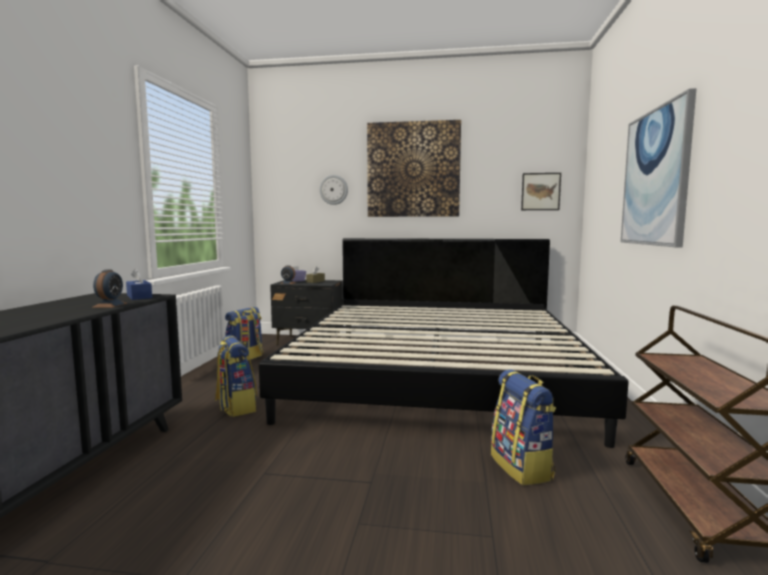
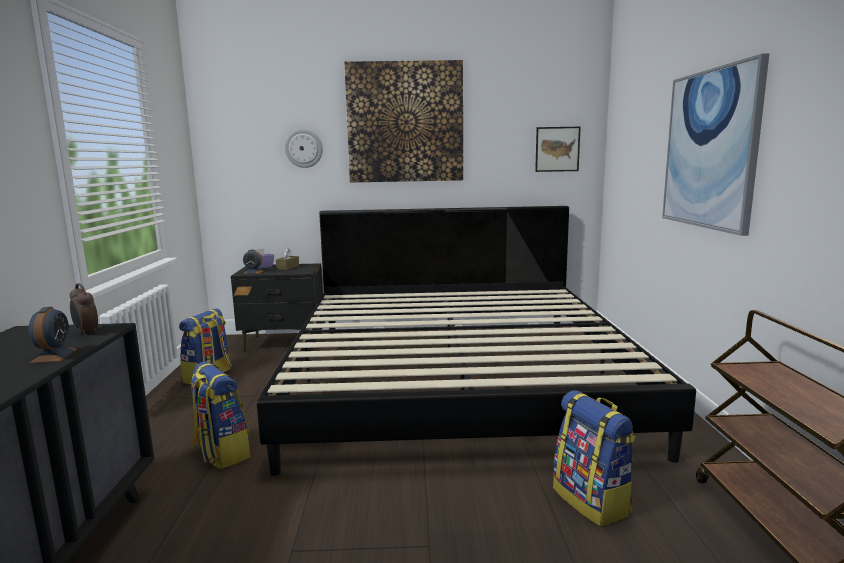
camera: 10 degrees left, 5 degrees up
blue tissue box [126,268,152,300] -> alarm clock [70,283,98,336]

